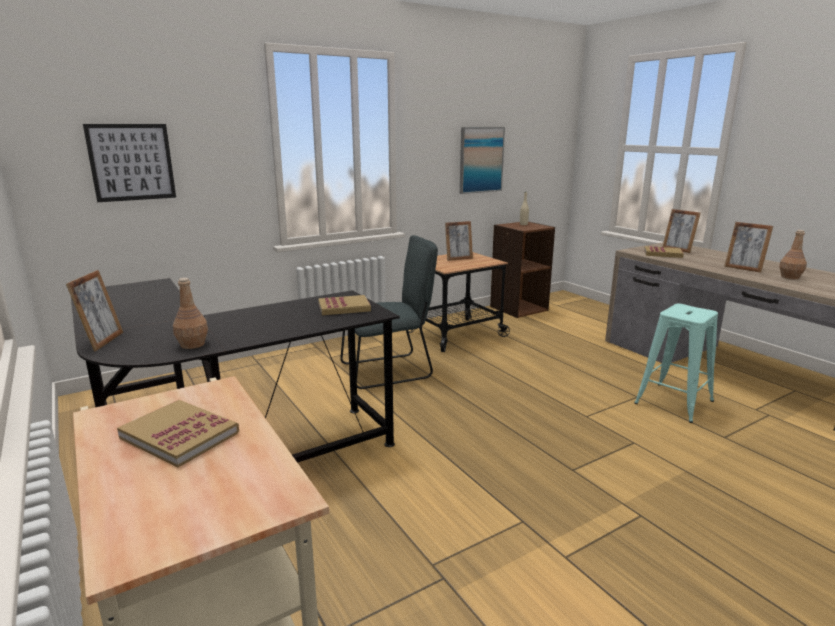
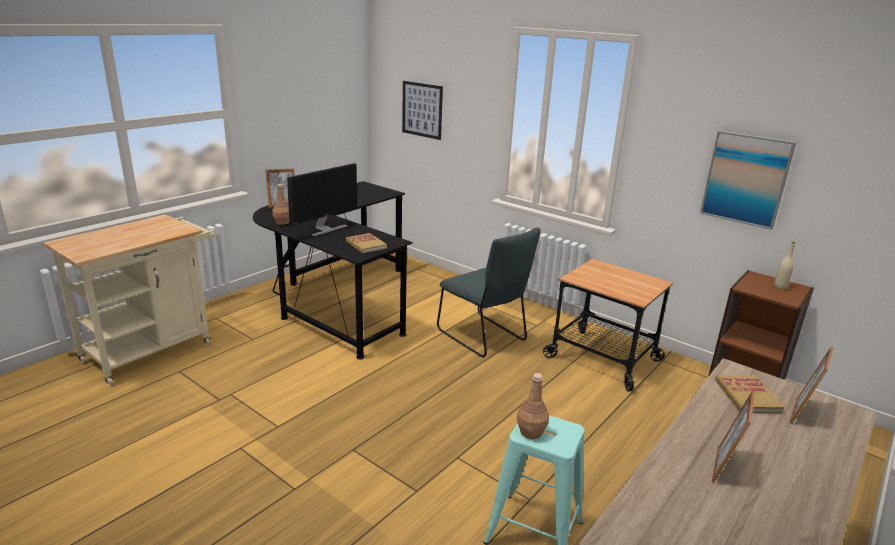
camera: 70 degrees right, 5 degrees up
book [117,400,239,467] -> none
picture frame [445,221,473,261] -> none
brown bottle [779,230,807,279] -> brown bottle moved to [517,373,549,439]
none -> monitor [287,163,357,237]

